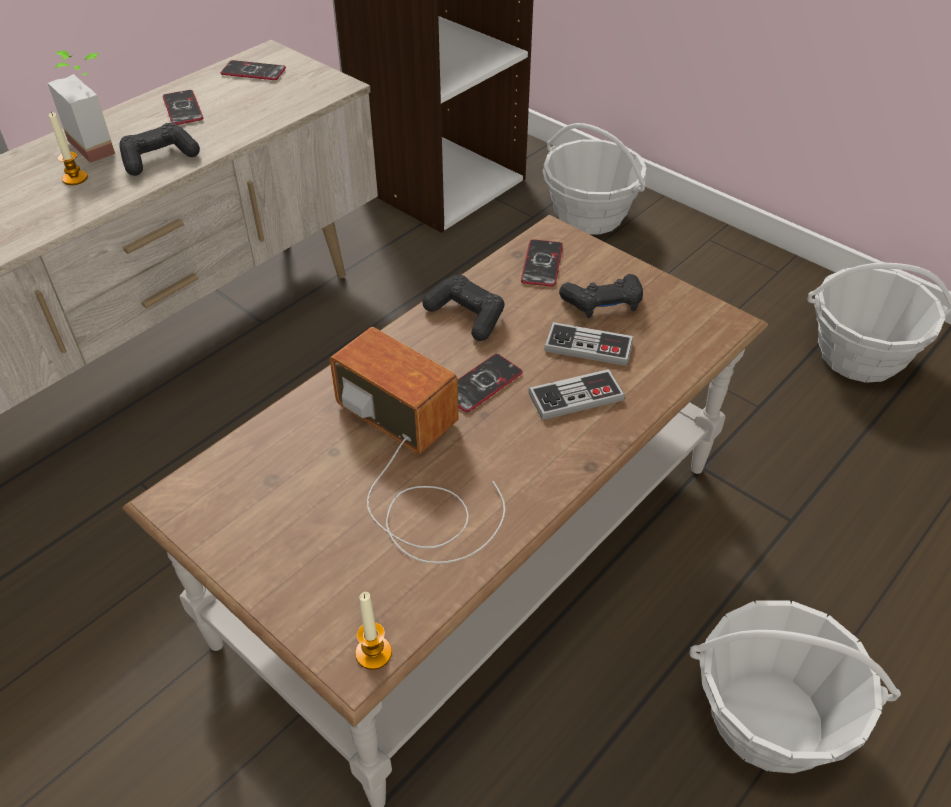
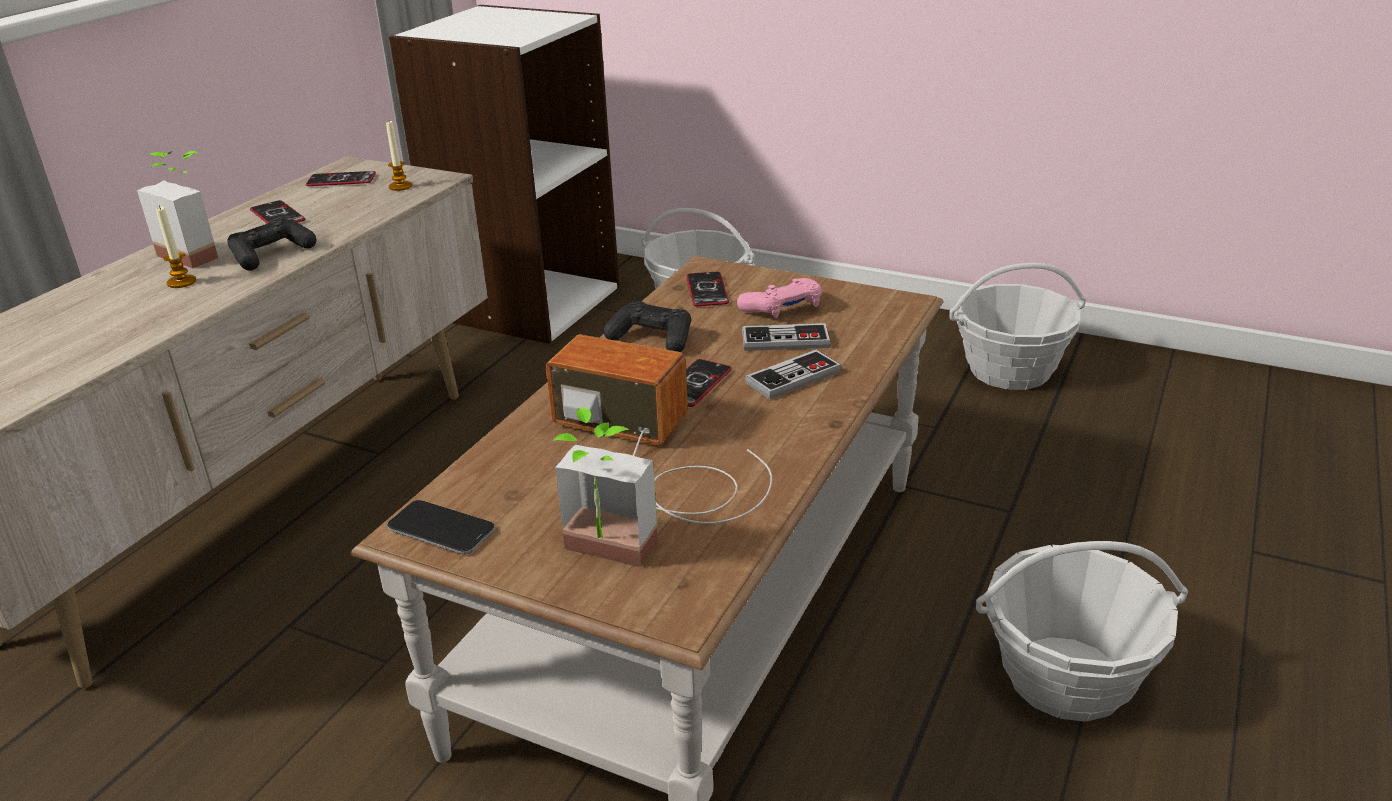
camera: 15 degrees left, 15 degrees down
candle [355,592,392,670] -> candle moved to [386,121,412,191]
black game controller [559,274,643,318] -> pink game controller [737,278,822,318]
none -> phone [387,500,495,554]
none -> potted plant [552,407,658,567]

